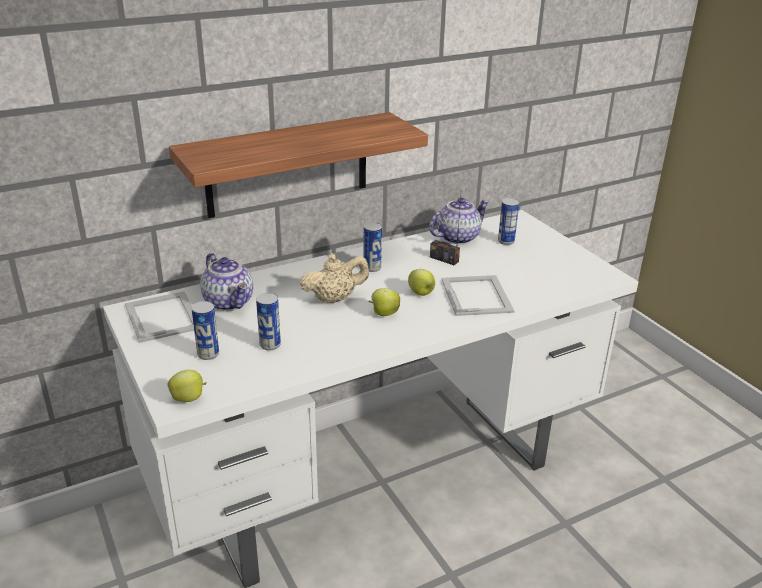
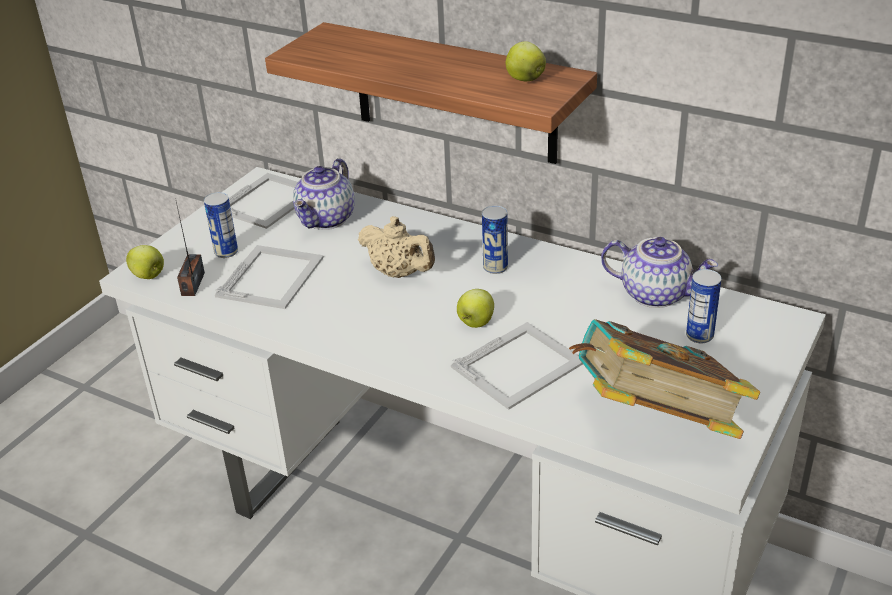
camera: 60 degrees right, 5 degrees up
can [256,292,281,351] -> picture frame [215,245,324,309]
apple [368,288,400,316] -> apple moved to [506,41,546,81]
radio [430,197,461,265] -> radio moved to [175,198,205,296]
none -> book [569,319,760,439]

